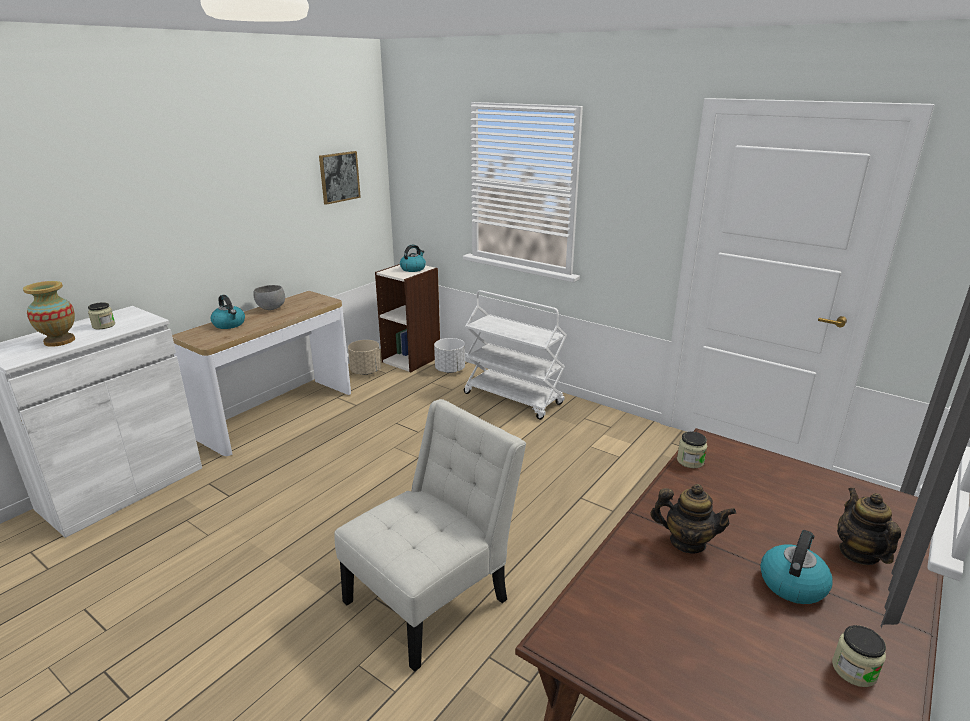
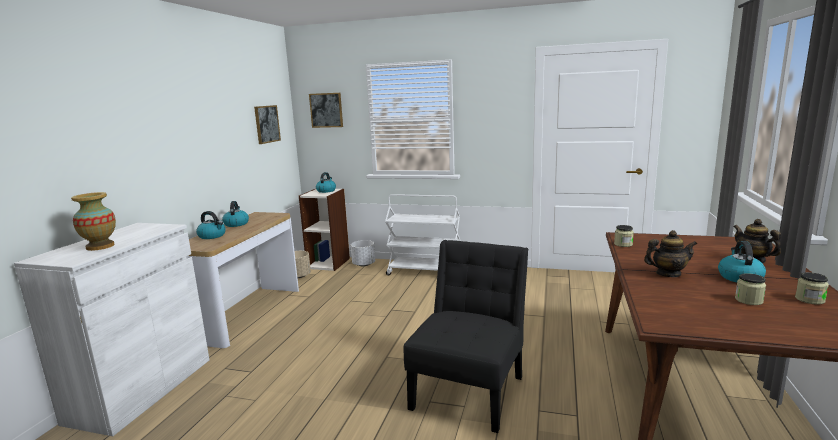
camera: 20 degrees left, 10 degrees down
jar [88,302,115,329] -> jar moved to [735,273,766,305]
grey bowl [253,285,285,310] -> kettle [222,201,249,227]
white chair [334,399,526,672] -> black chair [404,240,528,433]
none -> picture [309,93,343,128]

